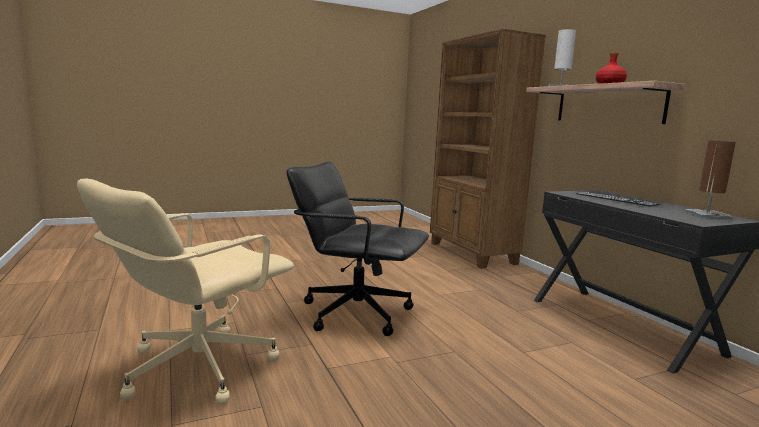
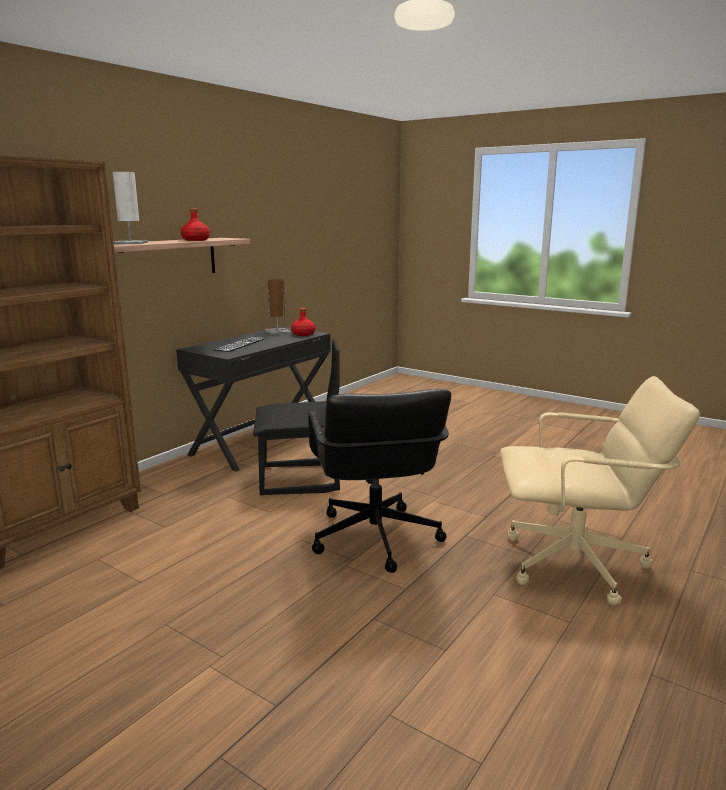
camera: 120 degrees left, 5 degrees up
none -> black chair [253,339,340,495]
none -> red bottle [291,308,316,336]

